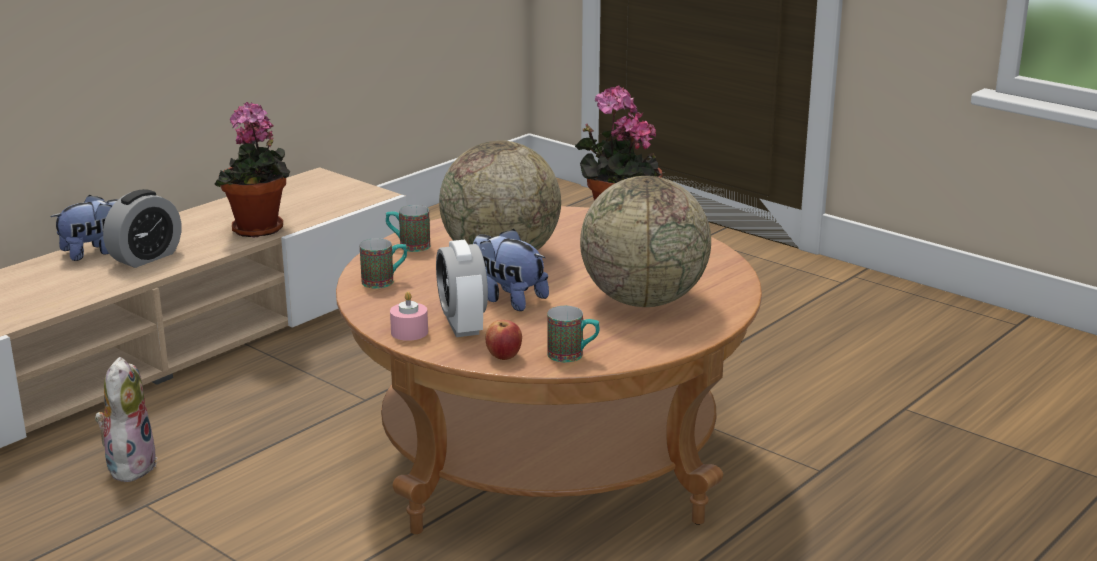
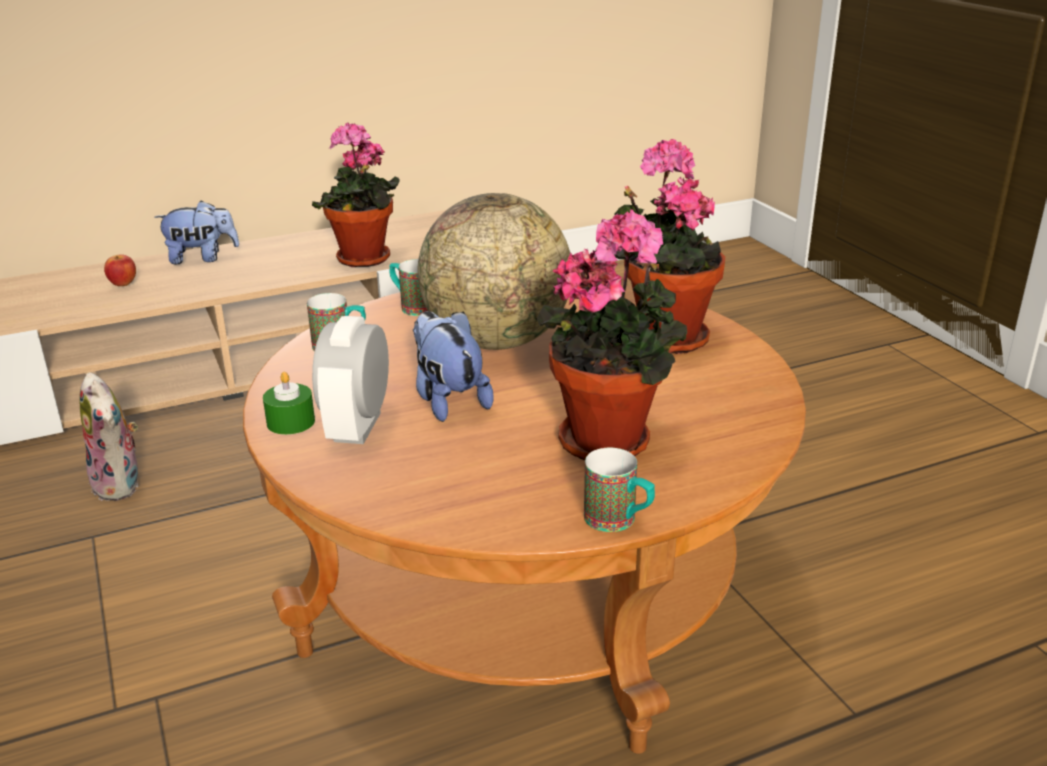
camera: 25 degrees right, 5 degrees up
plush toy [95,357,157,482] -> plush toy turned 120 degrees clockwise [79,372,139,501]
alarm clock [103,189,181,268] -> none
pink candle [390,292,428,341] -> green candle [263,372,315,435]
apple [486,320,522,360] -> apple moved to [104,254,136,286]
mug [547,306,599,362] -> mug moved to [584,448,655,532]
globe [580,176,711,307] -> potted plant [537,209,687,460]

